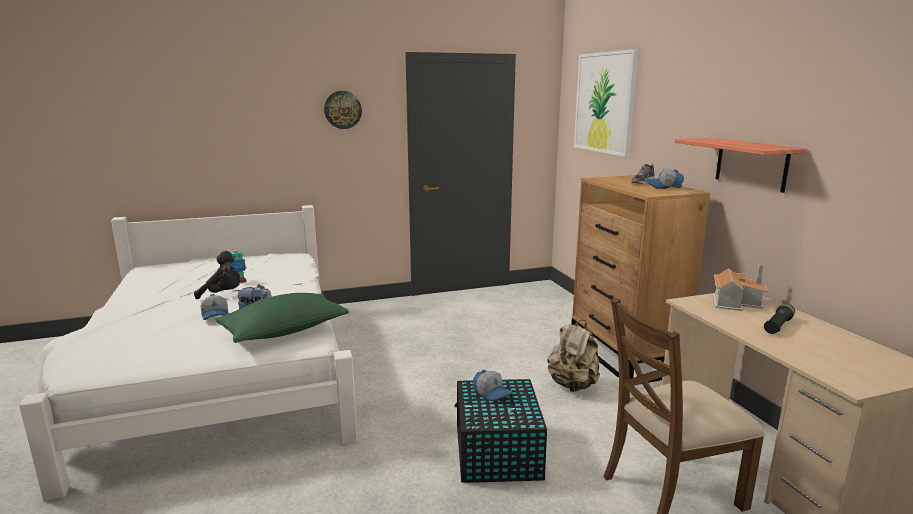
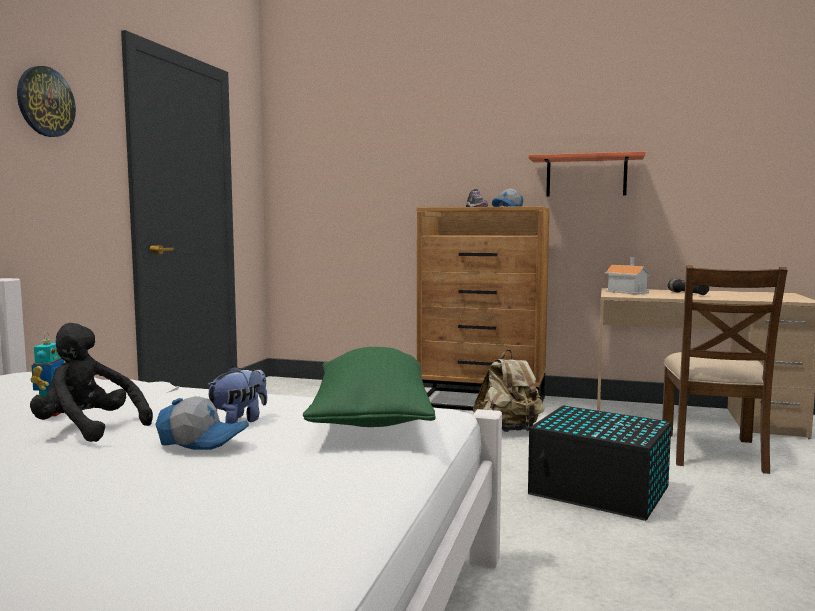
camera: 55 degrees left, 10 degrees down
black plush toy [194,251,240,299] -> black plush toy turned 105 degrees counterclockwise [30,323,153,442]
cap [473,370,512,401] -> none
picture [574,49,639,157] -> none

